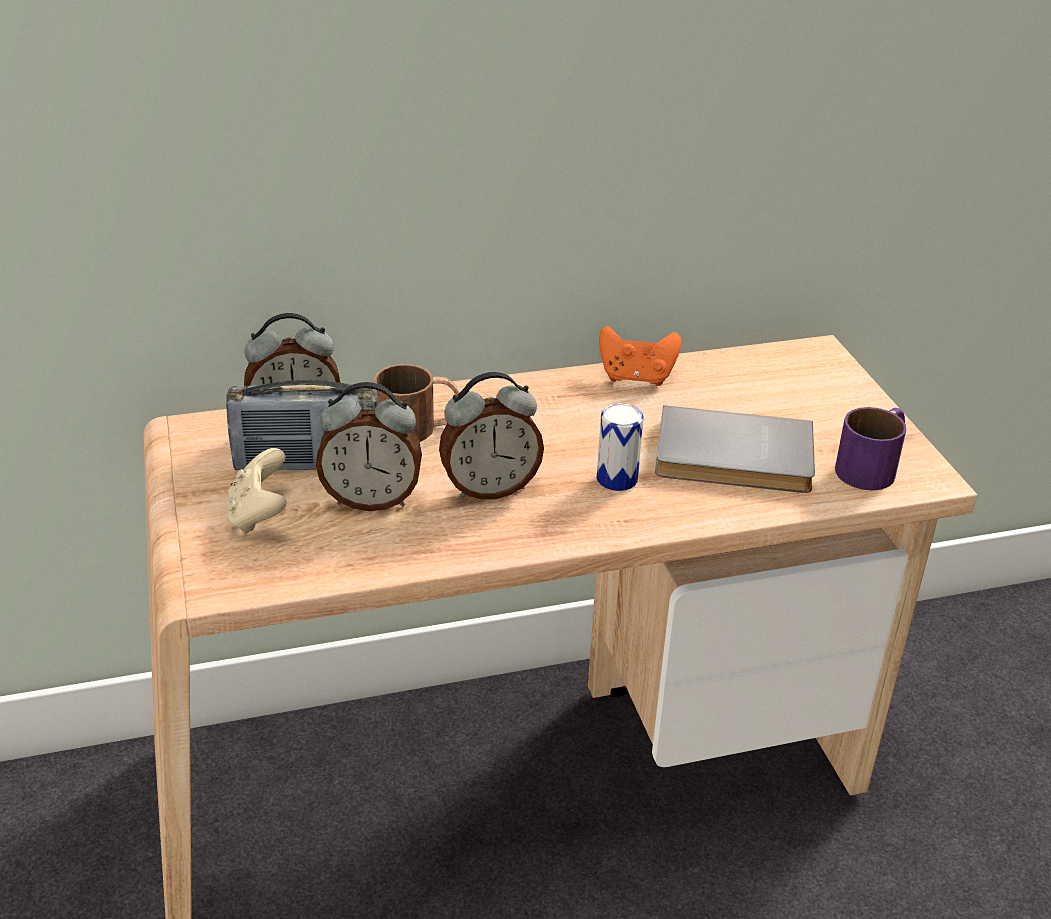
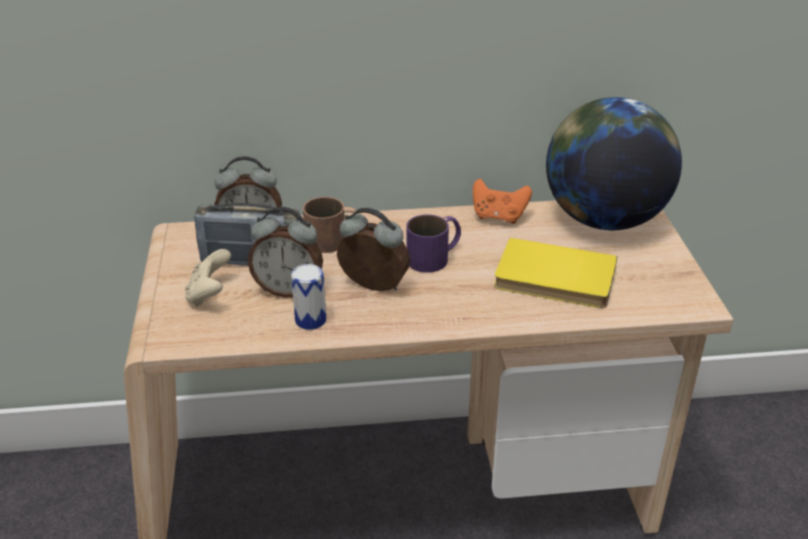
camera: 10 degrees right, 0 degrees up
alarm clock [439,372,544,500] -> alarm clock turned 150 degrees counterclockwise [337,208,410,291]
can [597,403,644,491] -> can moved to [291,264,326,330]
grey book [655,405,815,493] -> yellow book [494,238,618,308]
purple mug [835,407,906,491] -> purple mug moved to [406,215,461,273]
none -> globe [546,97,682,230]

